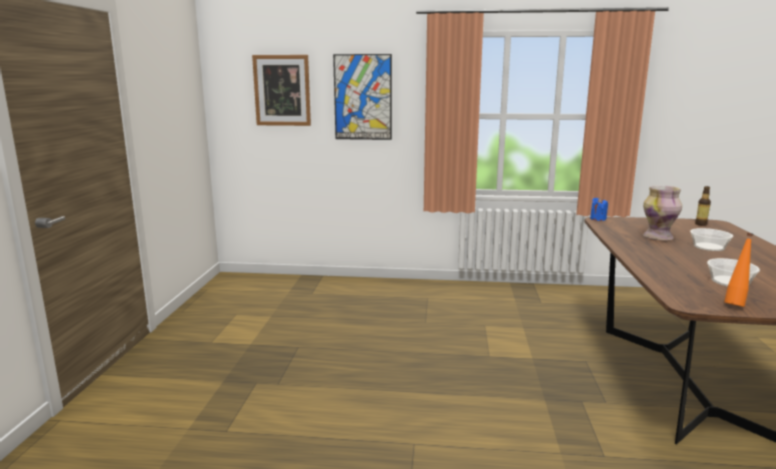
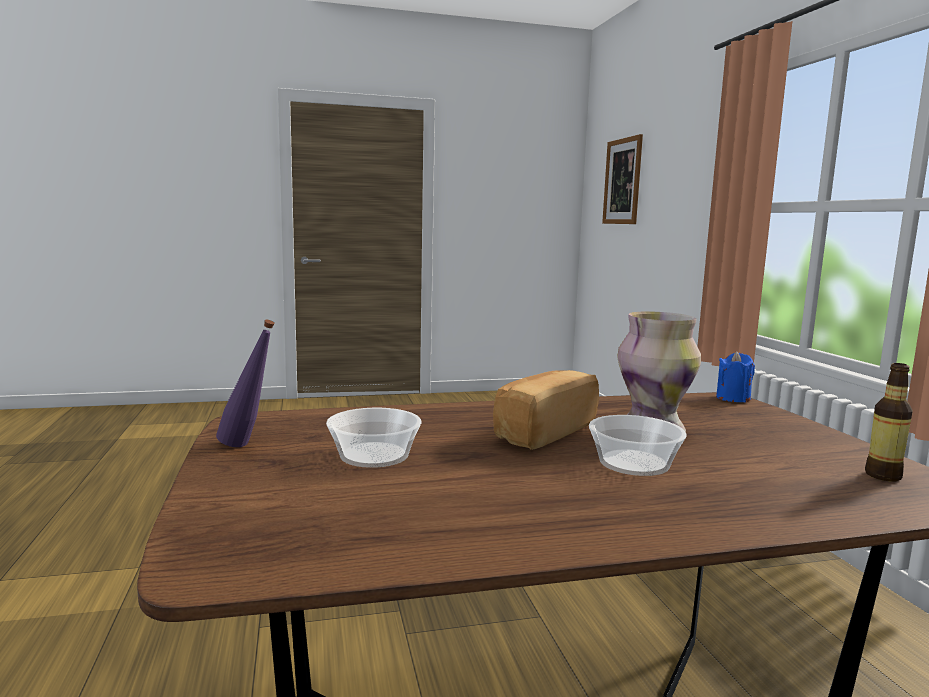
camera: 70 degrees right, 5 degrees down
picture [333,54,392,140] -> none
orange bottle [724,233,753,307] -> purple bottle [216,320,275,447]
none -> bread [493,370,599,450]

